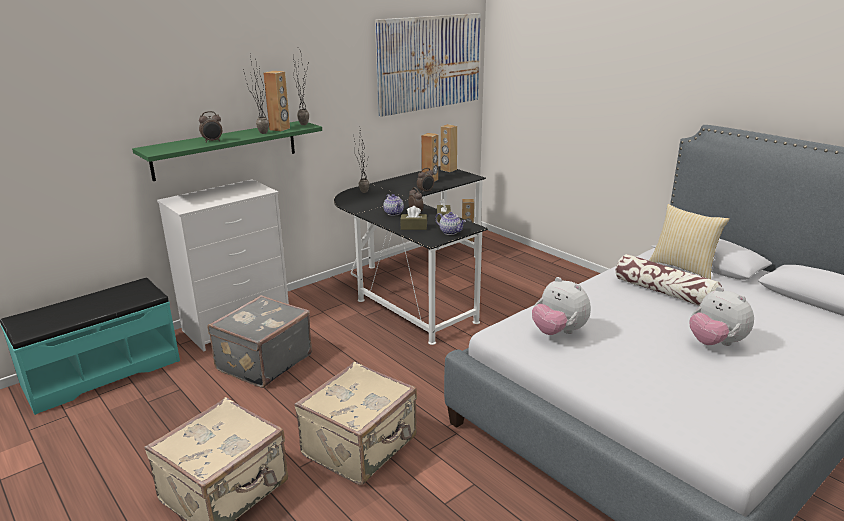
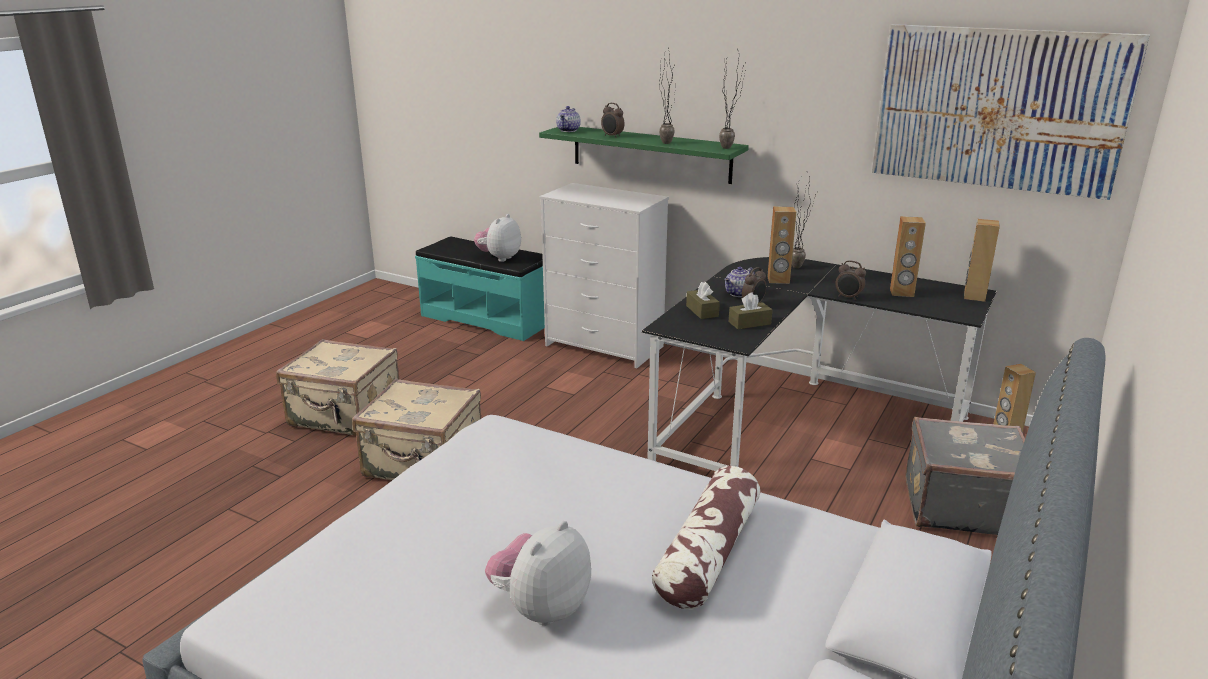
camera: 70 degrees right, 0 degrees up
grey suitcase [207,295,312,388] -> grey suitcase moved to [906,417,1025,535]
brown speaker [263,71,290,131] -> brown speaker moved to [767,206,796,284]
teapot [435,212,466,235] -> teapot moved to [556,106,581,132]
plush toy [532,277,591,335] -> plush toy moved to [474,214,521,262]
pillow [649,204,730,279] -> none

